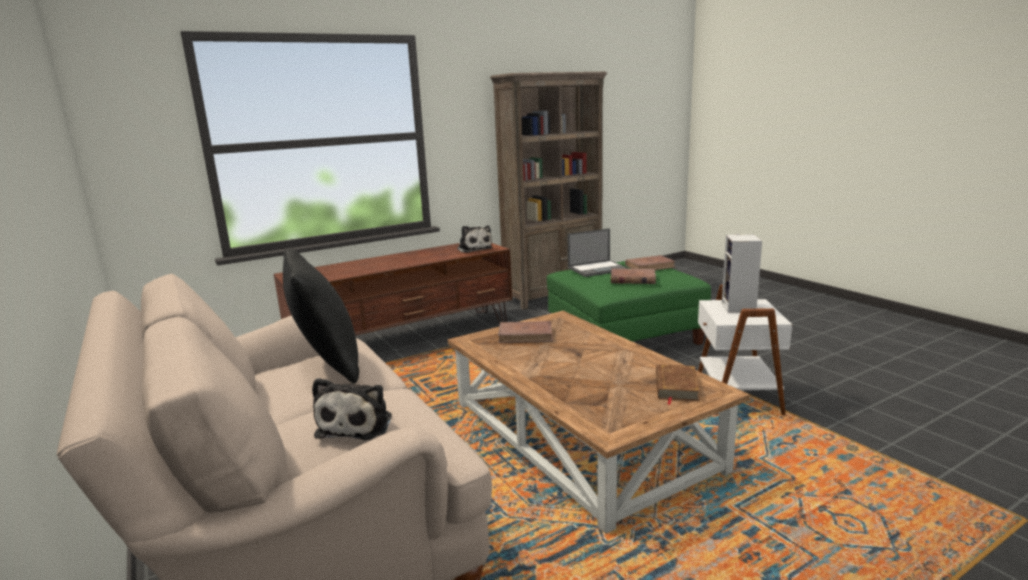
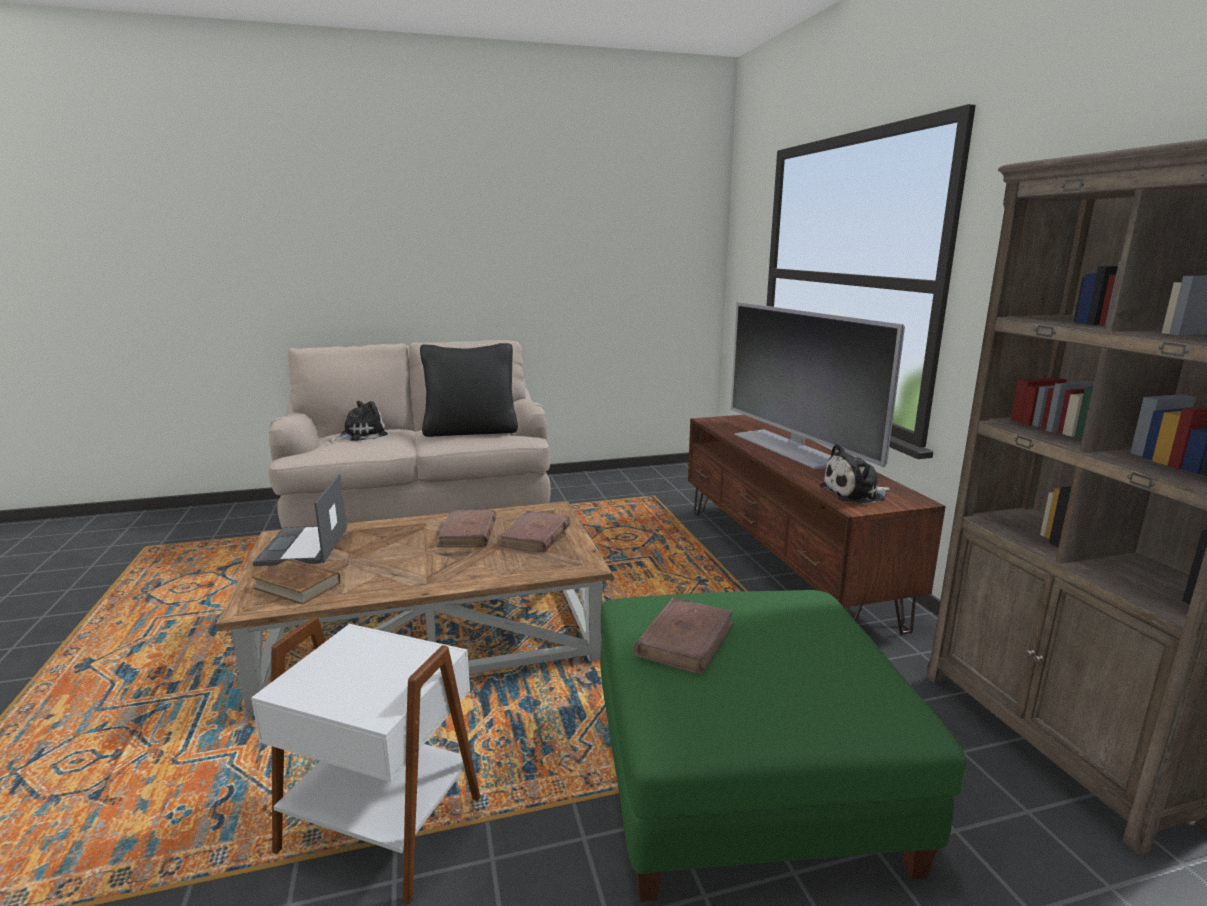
camera: 105 degrees right, 0 degrees up
plush toy [312,378,392,440] -> plush toy turned 120 degrees clockwise [329,401,388,442]
laptop [567,228,629,277] -> laptop moved to [253,474,347,566]
brown book [625,255,676,270] -> brown book moved to [437,510,496,547]
speaker [722,234,762,313] -> none
none -> television [731,302,905,469]

